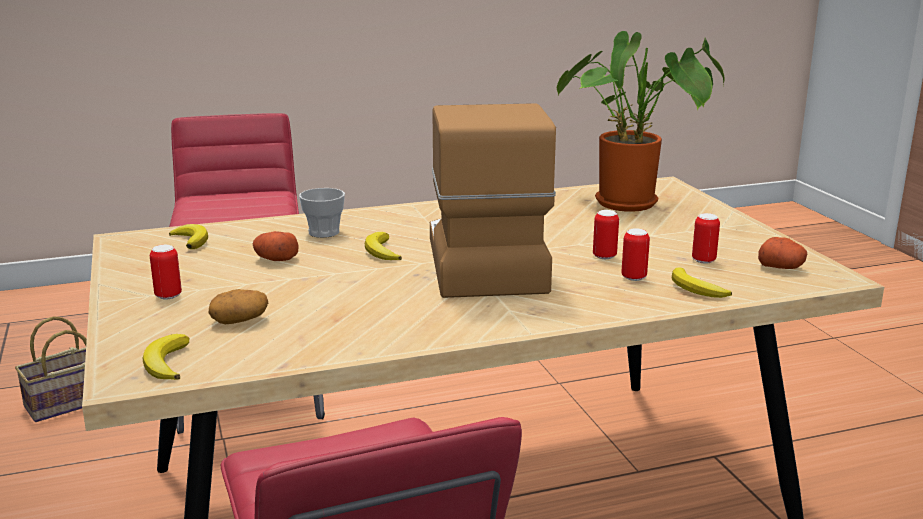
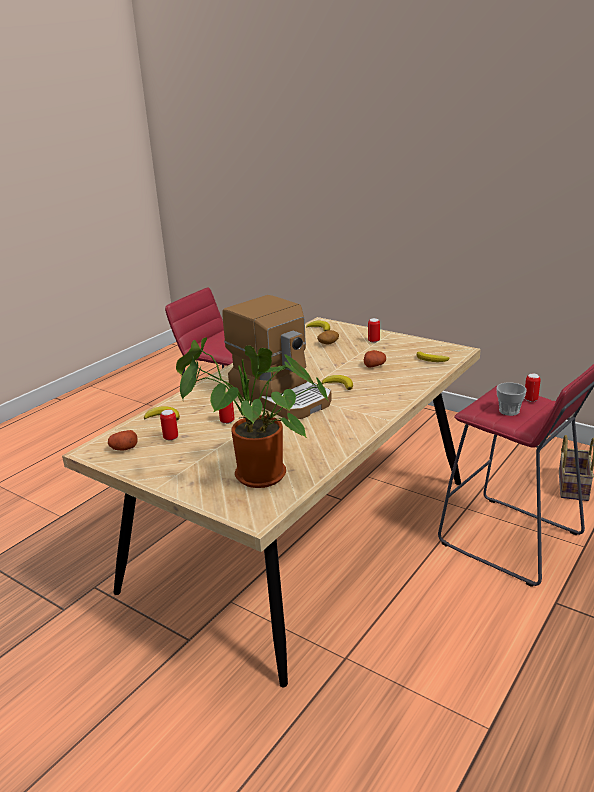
camera: 145 degrees right, 5 degrees up
cup [299,188,345,238] -> cup moved to [496,382,527,416]
can [621,228,650,281] -> can moved to [524,374,541,402]

